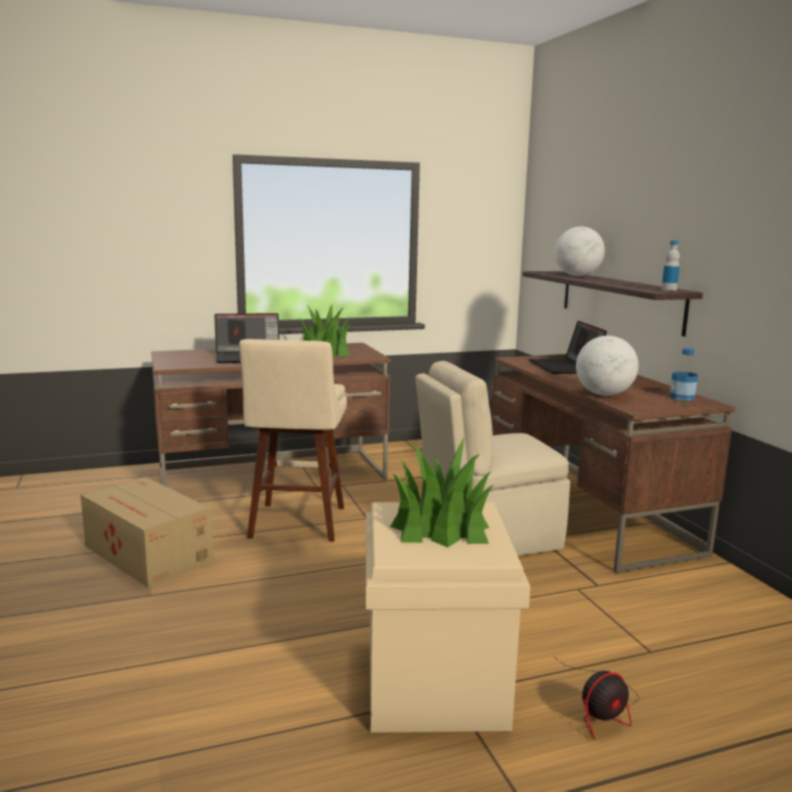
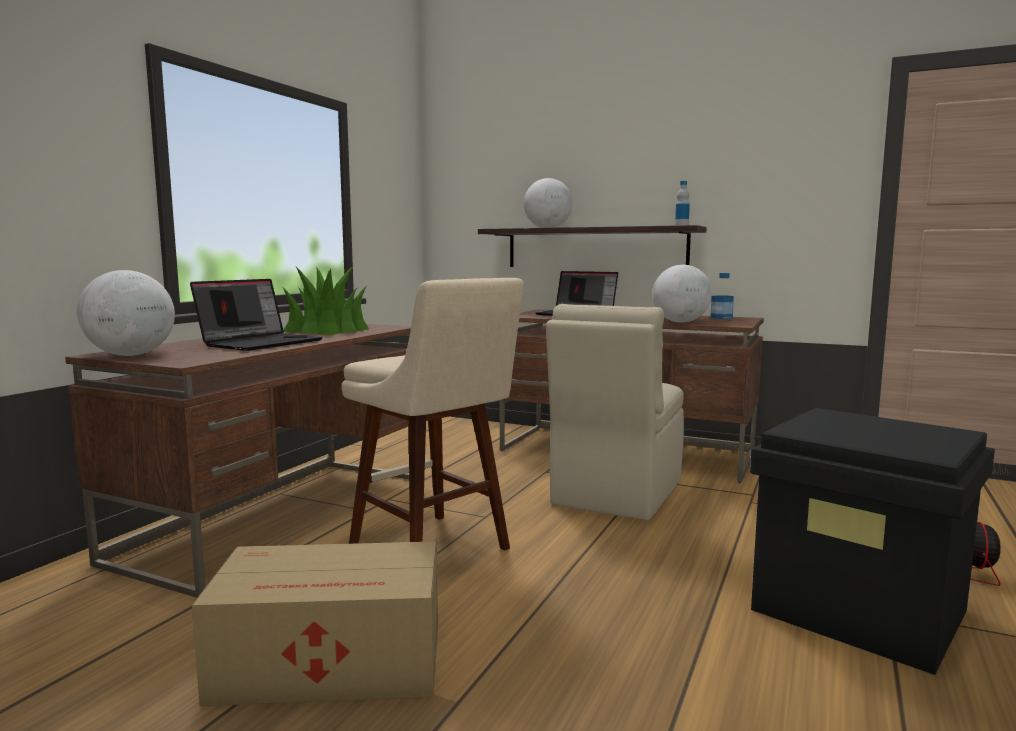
camera: 45 degrees left, 5 degrees down
beige storage box [366,502,530,733] -> black storage box [750,408,995,675]
potted plant [390,438,494,547] -> none
none -> globe [77,270,175,356]

